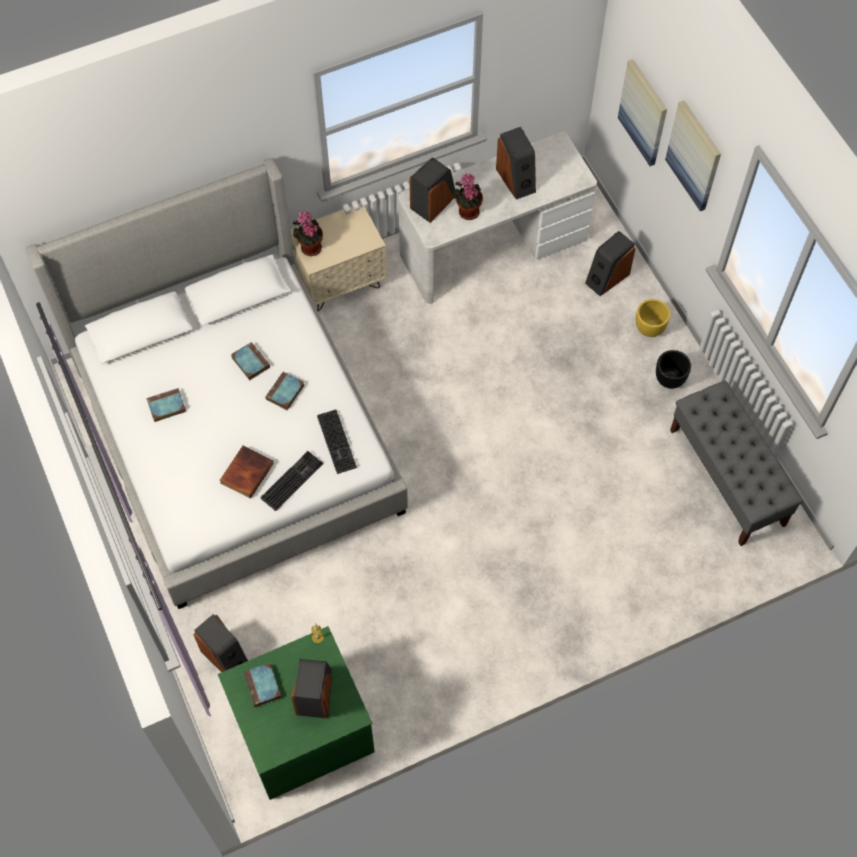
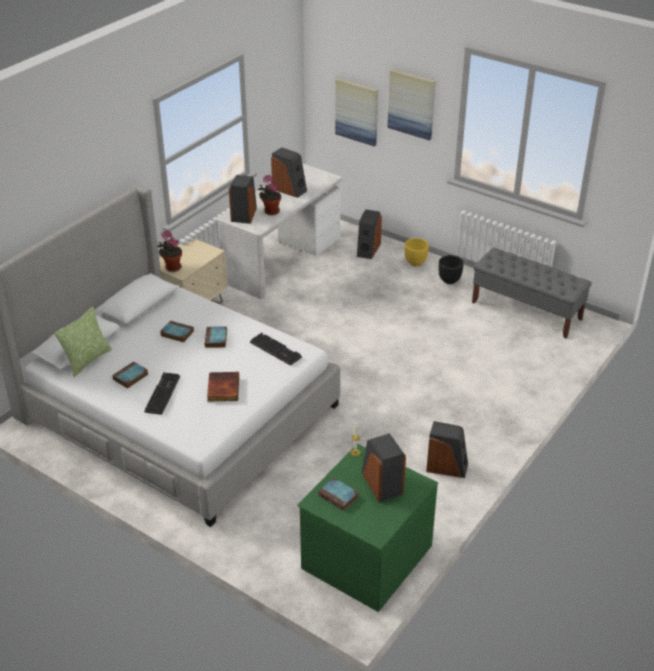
camera: 30 degrees left, 25 degrees down
speaker [193,614,248,672] -> speaker moved to [426,421,468,478]
keyboard [261,451,323,511] -> keyboard moved to [145,372,180,415]
none -> pillow [54,307,112,377]

